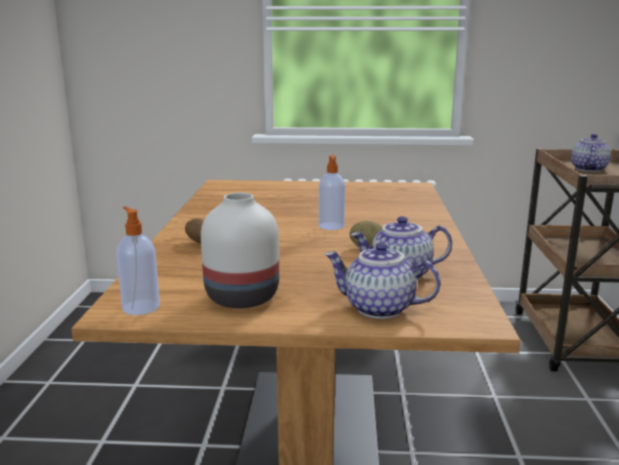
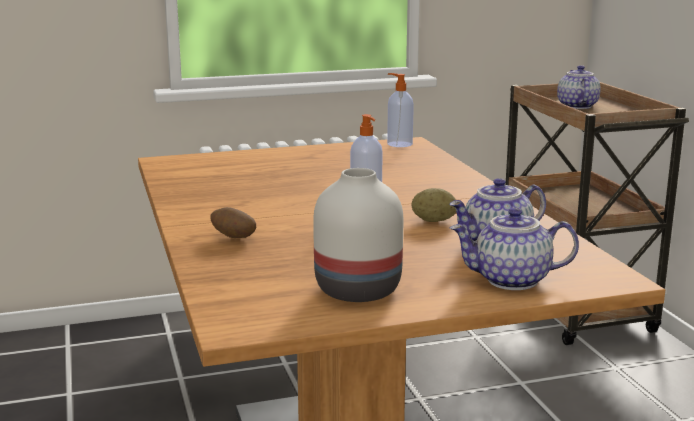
camera: 20 degrees left, 0 degrees up
soap dispenser [116,206,160,315] -> soap dispenser moved to [387,73,414,147]

